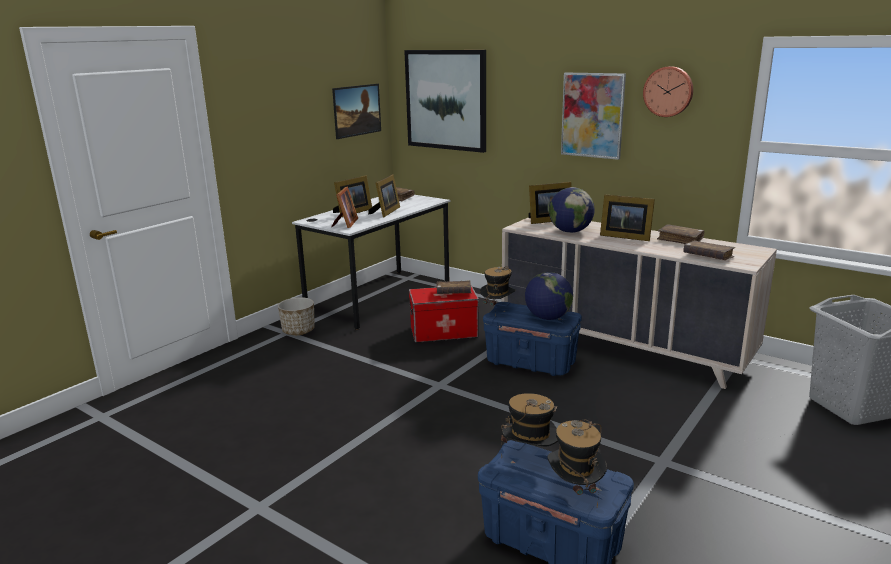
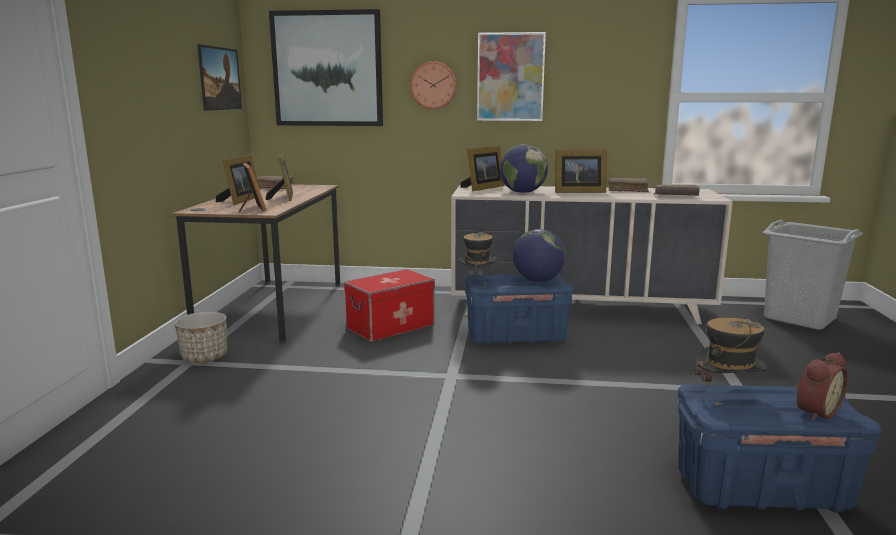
camera: 30 degrees left, 5 degrees down
white desk [292,195,450,330] -> brown desk [172,184,340,343]
brown book [436,280,471,294] -> none
hat [548,419,607,507] -> alarm clock [796,352,848,421]
wall clock [643,66,693,117] -> wall clock moved to [410,61,457,109]

